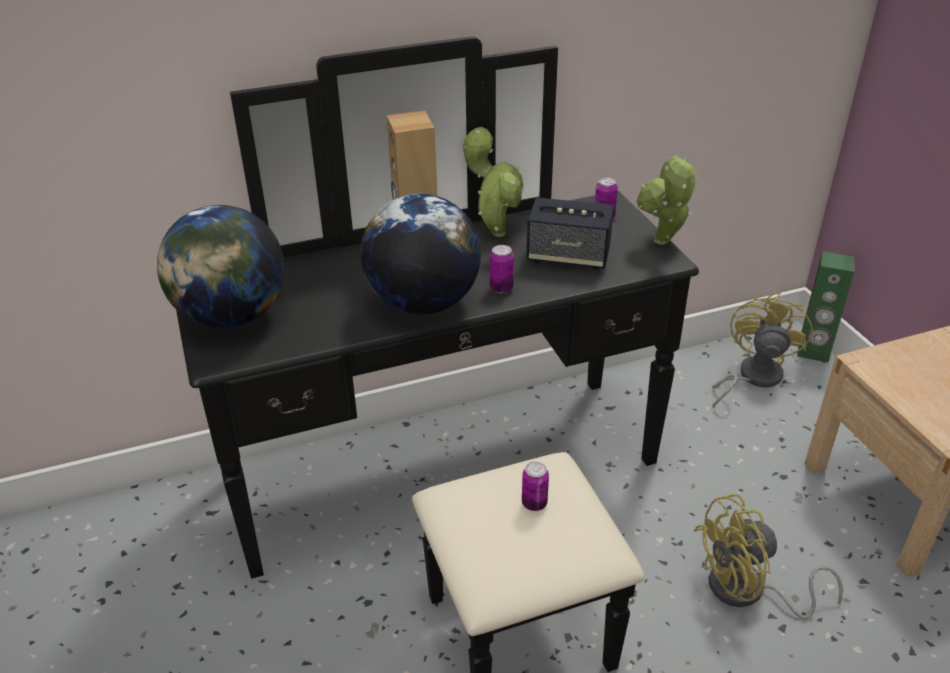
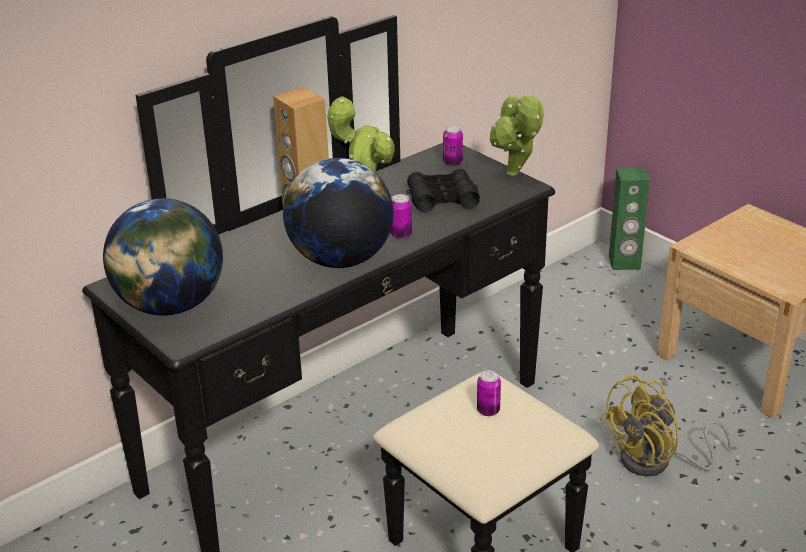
camera: 20 degrees left, 5 degrees down
speaker [526,197,614,269] -> black binoculars [406,169,480,212]
yellow fan [712,292,813,407] -> none

